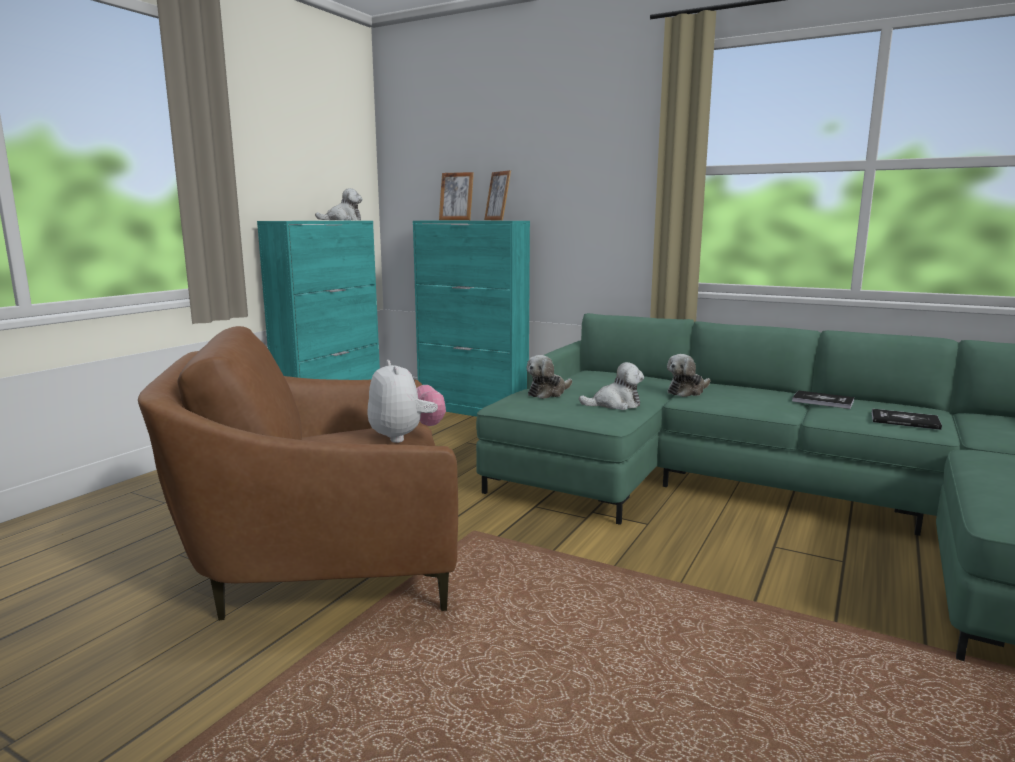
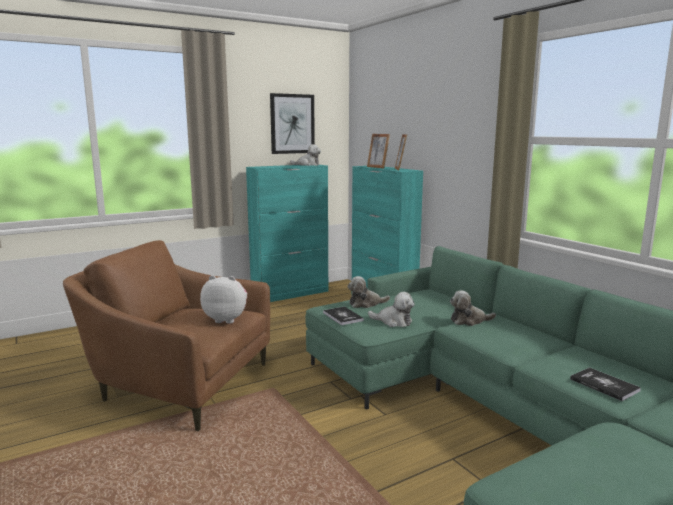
camera: 30 degrees right, 0 degrees up
plush toy [367,360,446,443] -> plush toy turned 90 degrees counterclockwise [200,275,247,324]
book [792,390,854,409] -> book moved to [323,306,364,325]
none -> picture [270,93,315,154]

